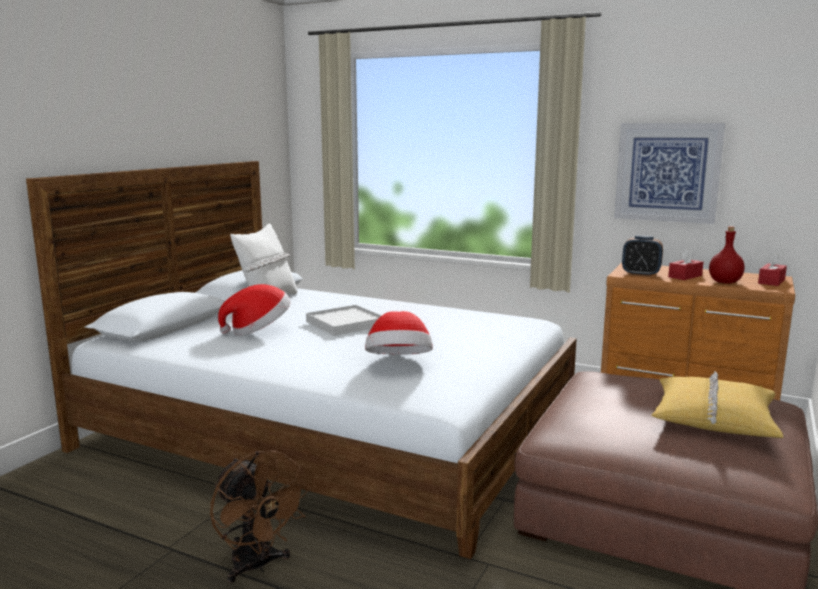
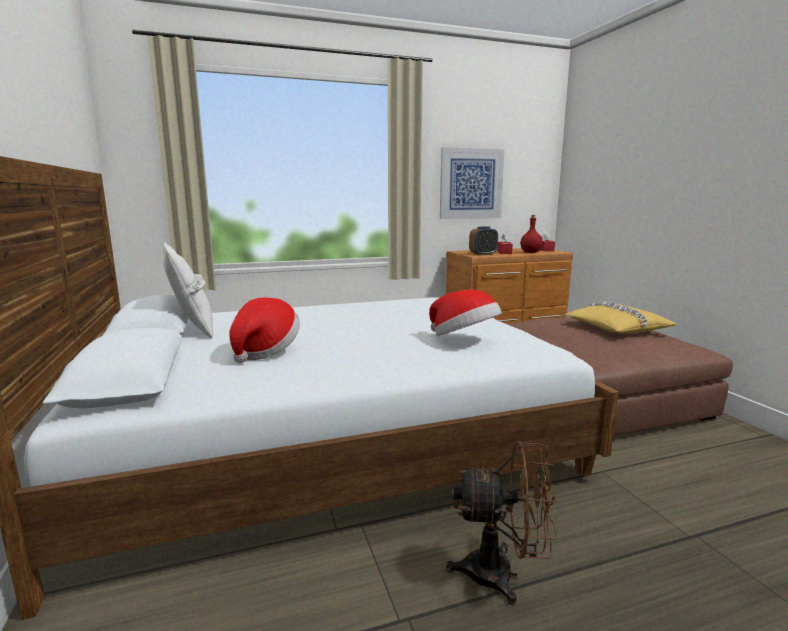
camera: 45 degrees left, 0 degrees up
white tray [306,305,382,336] -> none

